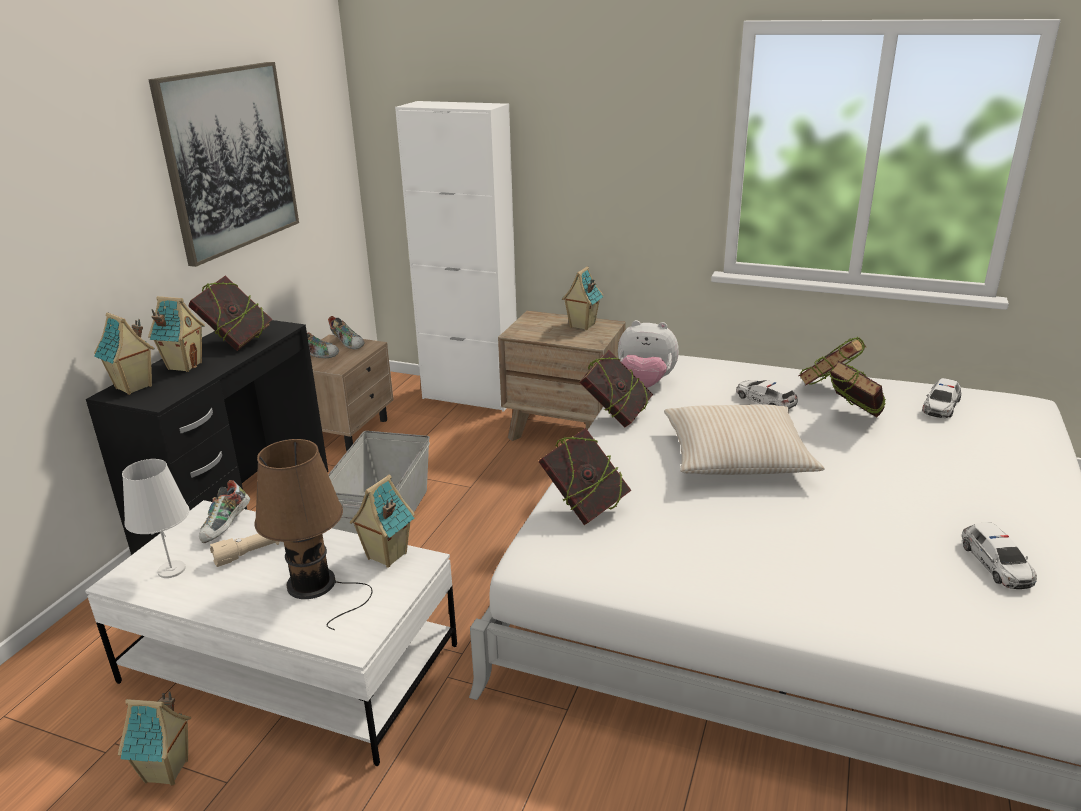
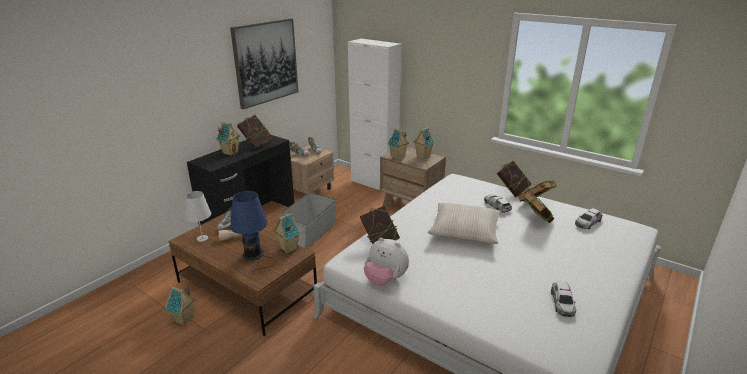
camera: 15 degrees right, 0 degrees up
white coffee table [85,500,457,766] -> brown coffee table [168,213,317,336]
toy house [94,313,155,395] -> toy house moved to [387,128,409,160]
brown table lamp [254,439,373,630] -> blue table lamp [230,191,276,274]
book [579,350,653,428] -> book moved to [497,161,531,197]
plush toy [618,320,679,388] -> plush toy moved to [364,237,409,286]

